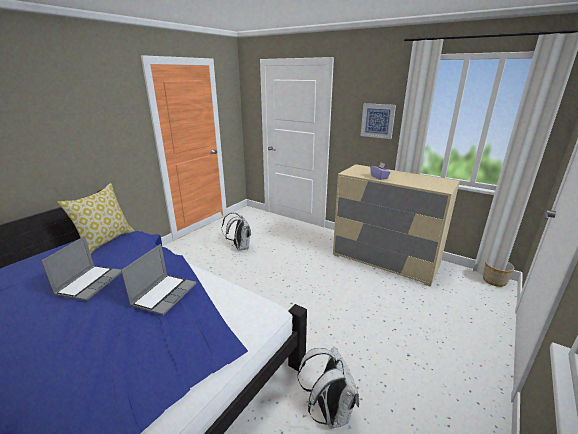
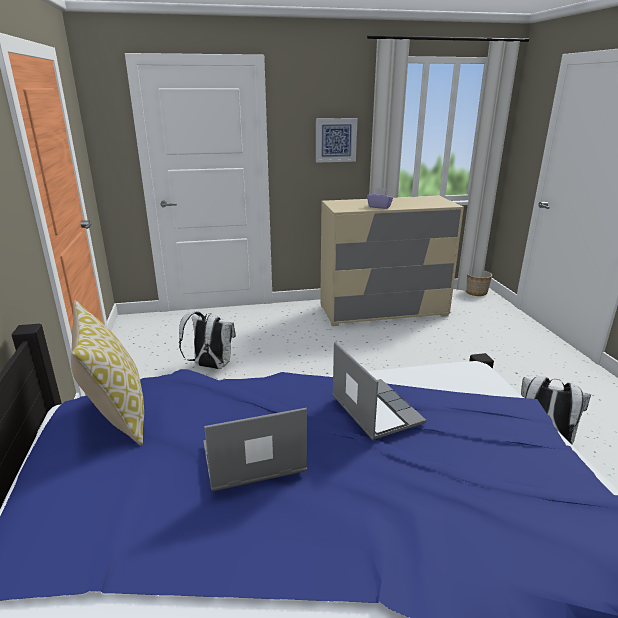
camera: 45 degrees left, 0 degrees up
laptop [41,236,122,301] -> laptop turned 75 degrees counterclockwise [203,408,307,491]

